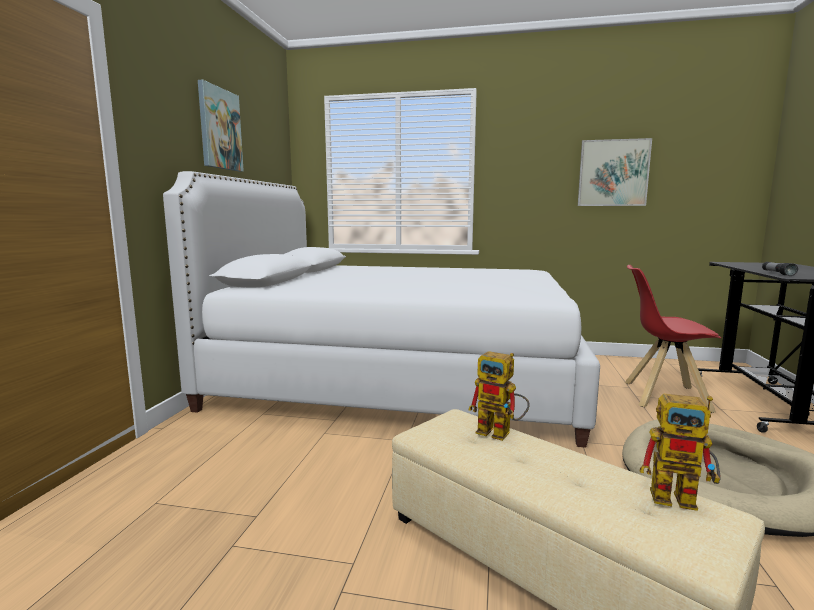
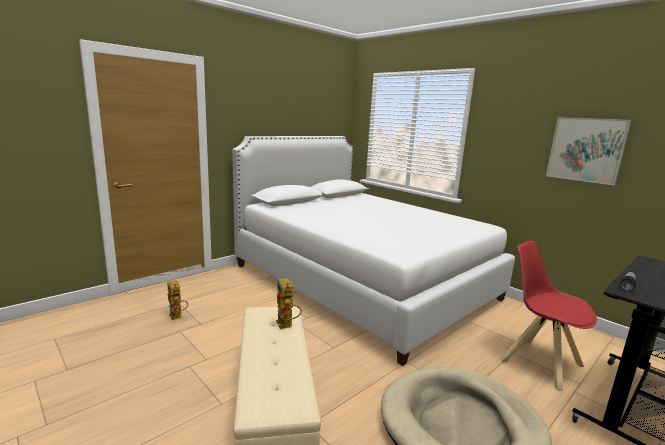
camera: 35 degrees right, 5 degrees up
picture [198,80,244,172] -> none
toy robot [640,394,721,511] -> toy robot moved to [167,280,188,320]

